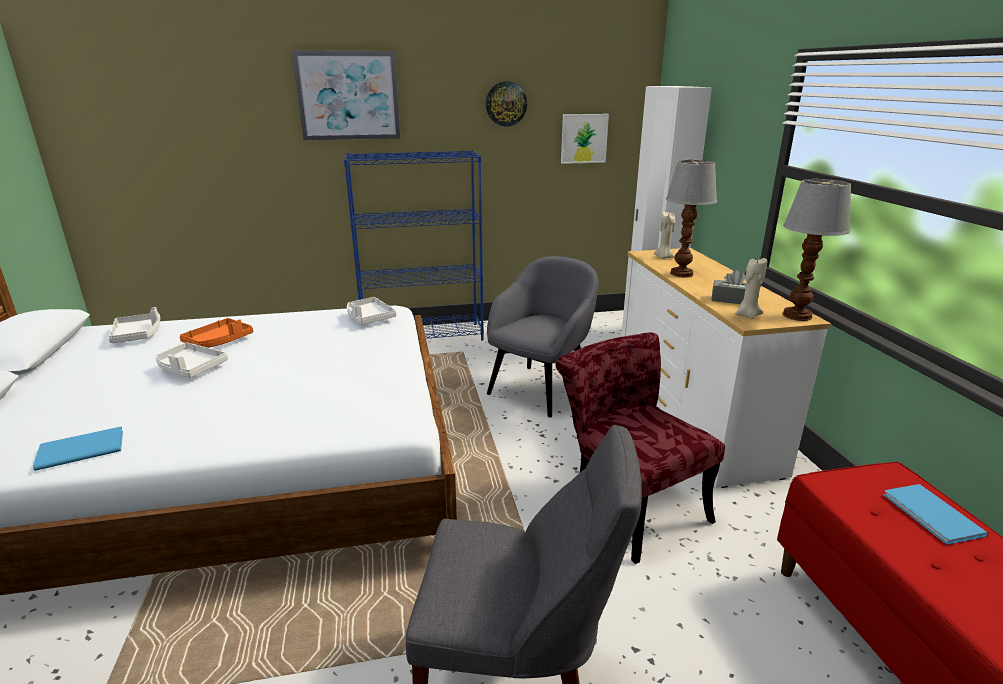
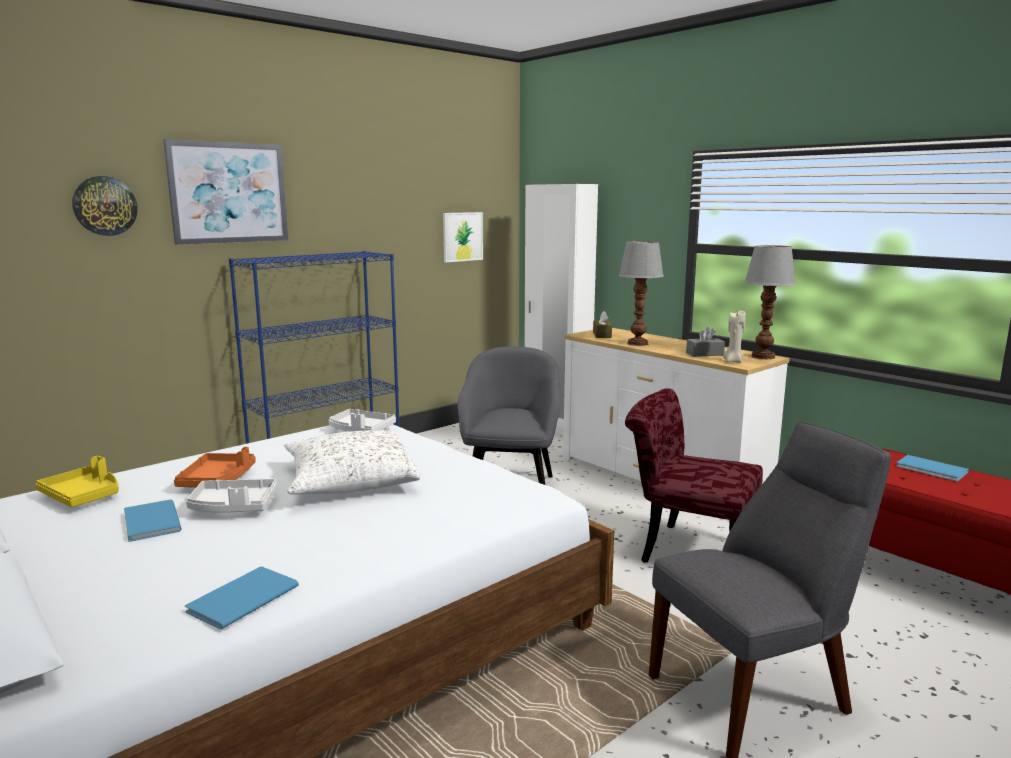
camera: 30 degrees left, 10 degrees down
white tray [108,307,160,343] -> yellow tray [35,456,119,507]
wall clock [486,81,527,126] -> wall clock moved to [72,176,138,236]
beige candle [654,212,675,259] -> brown tissue box [593,311,612,338]
none -> blue book [124,499,182,542]
none -> white pillow [284,430,421,495]

